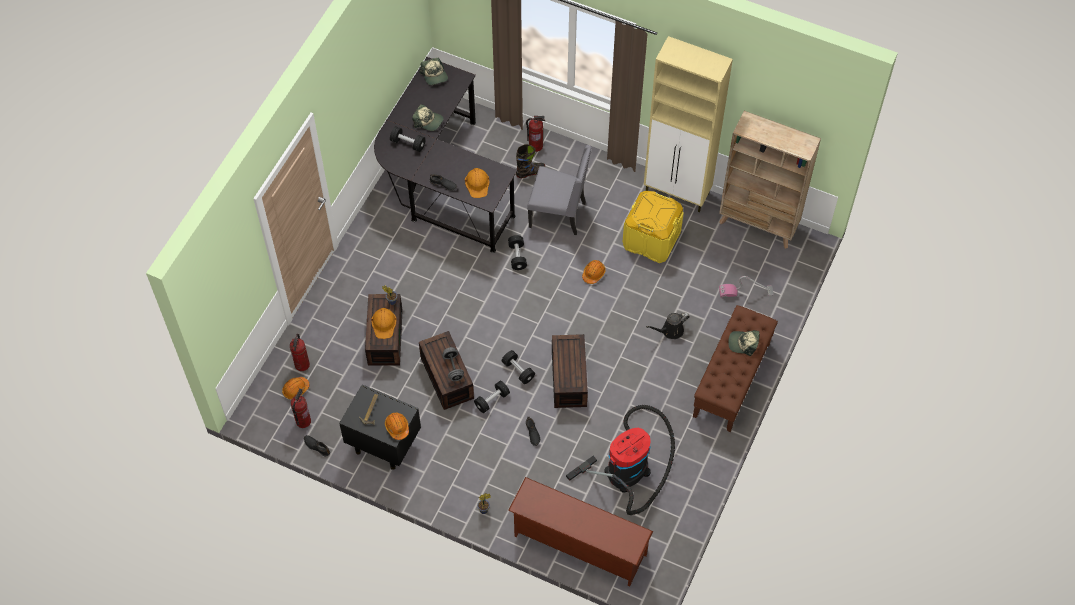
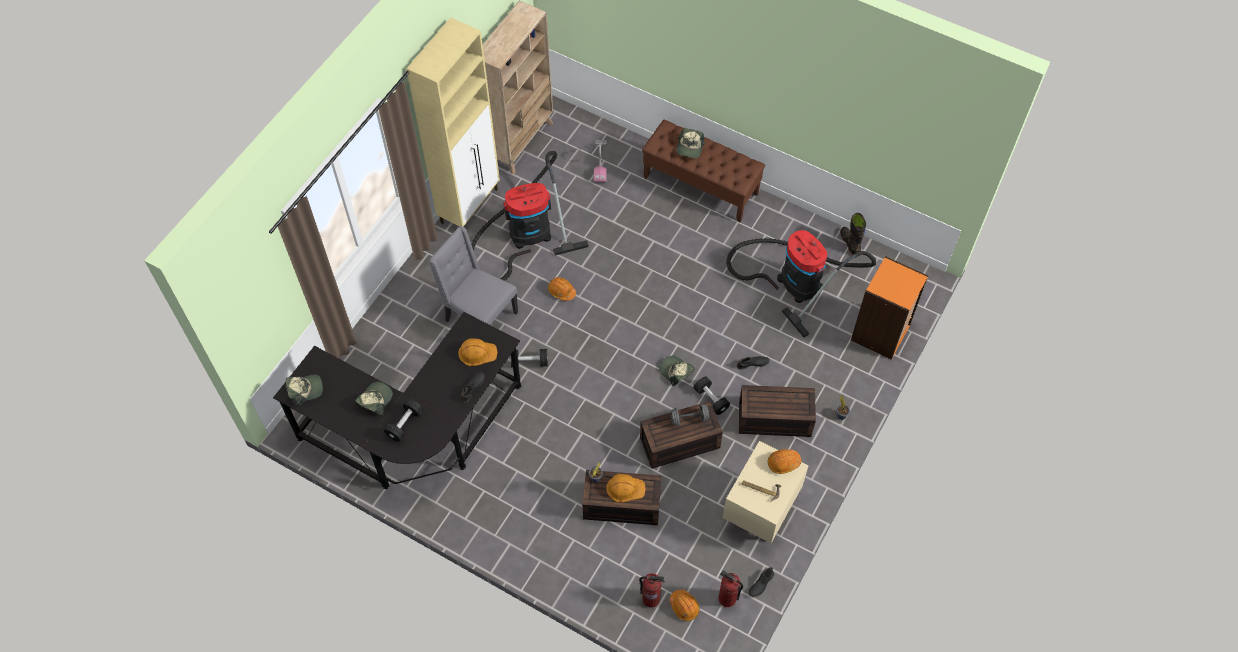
camera: 85 degrees left, 0 degrees up
black nightstand [339,384,421,470] -> beige nightstand [723,441,809,543]
black dumbbell [502,350,535,384] -> cap [659,356,695,386]
brown shoe rack [508,477,653,586] -> orange bookcase [851,256,928,360]
black boot [516,144,545,178] -> black boot moved to [840,213,866,255]
fire extinguisher [526,116,545,152] -> none
grey chair [527,145,592,235] -> grey chair turned 75 degrees counterclockwise [429,226,518,325]
brown storage box [552,334,588,408] -> brown storage box moved to [739,385,816,437]
yellow storage box [623,191,684,263] -> vacuum cleaner [471,151,588,281]
black watering can [646,313,690,339] -> none

